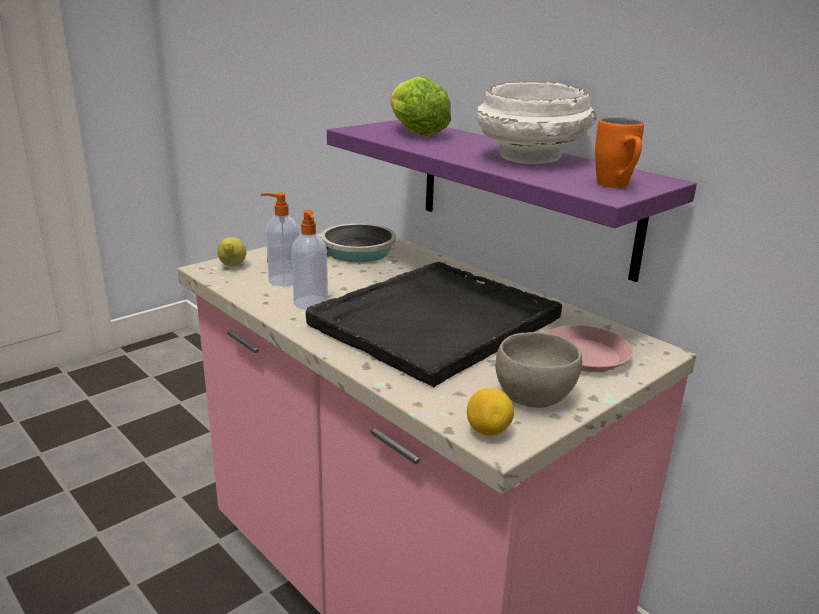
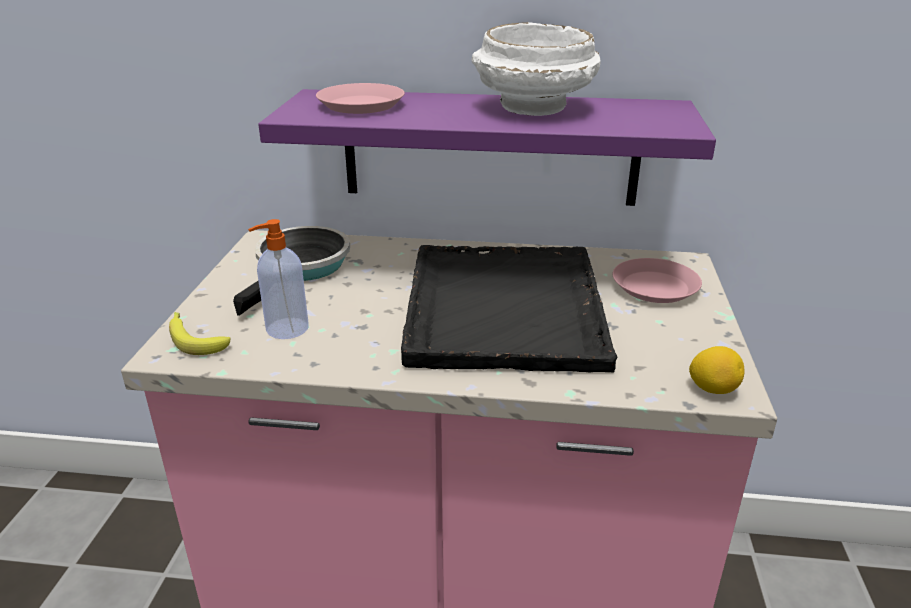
camera: 40 degrees left, 5 degrees up
lemon [217,237,246,266] -> banana [169,312,231,355]
soap dispenser [291,210,328,309] -> none
lettuce [390,76,451,137] -> pink plate [316,83,405,114]
grey bowl [495,332,582,408] -> none
orange mug [595,117,644,188] -> none

